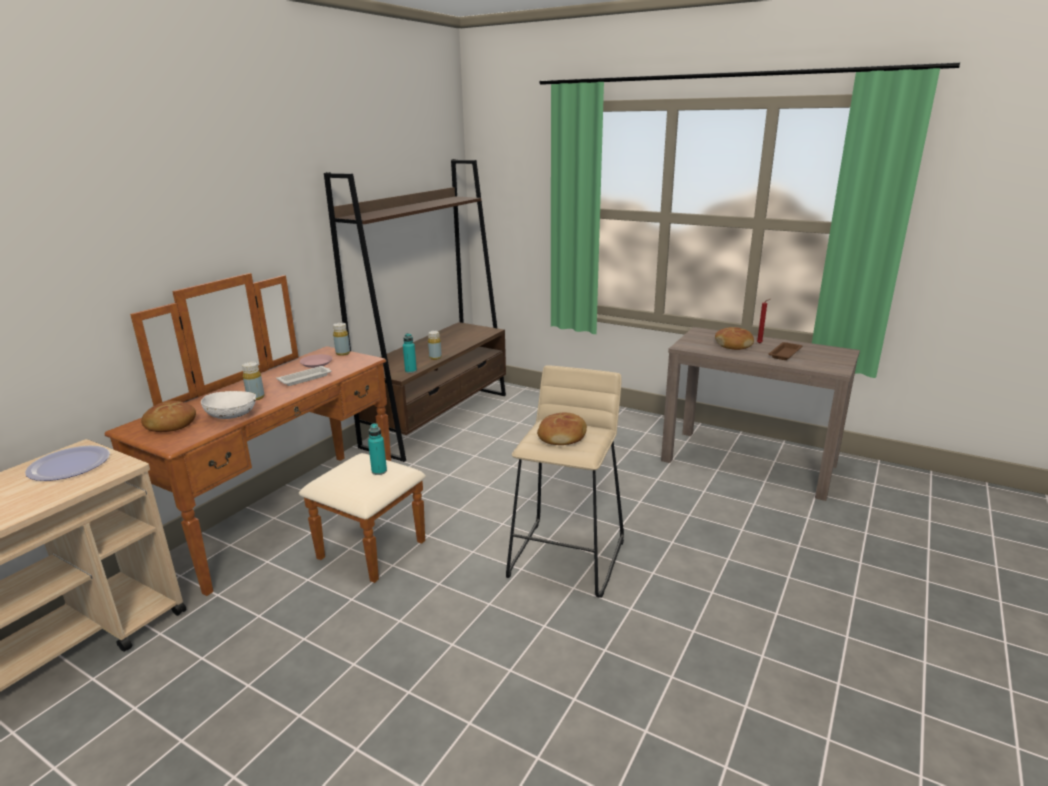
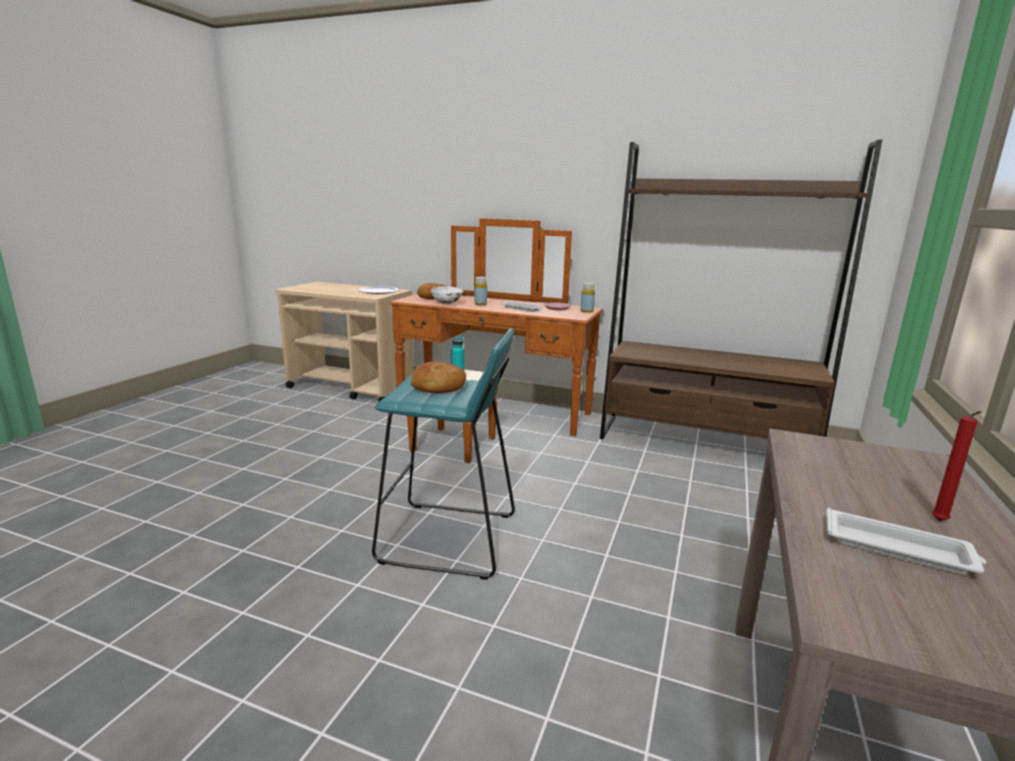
camera: 80 degrees right, 5 degrees down
turquoise bottle [403,333,417,373] -> none
yellow bottle [428,331,442,360] -> none
beige stool [506,365,624,598] -> turquoise stool [372,328,515,580]
bread [715,327,754,350] -> none
brown tray [769,342,802,360] -> white tray [826,508,987,575]

